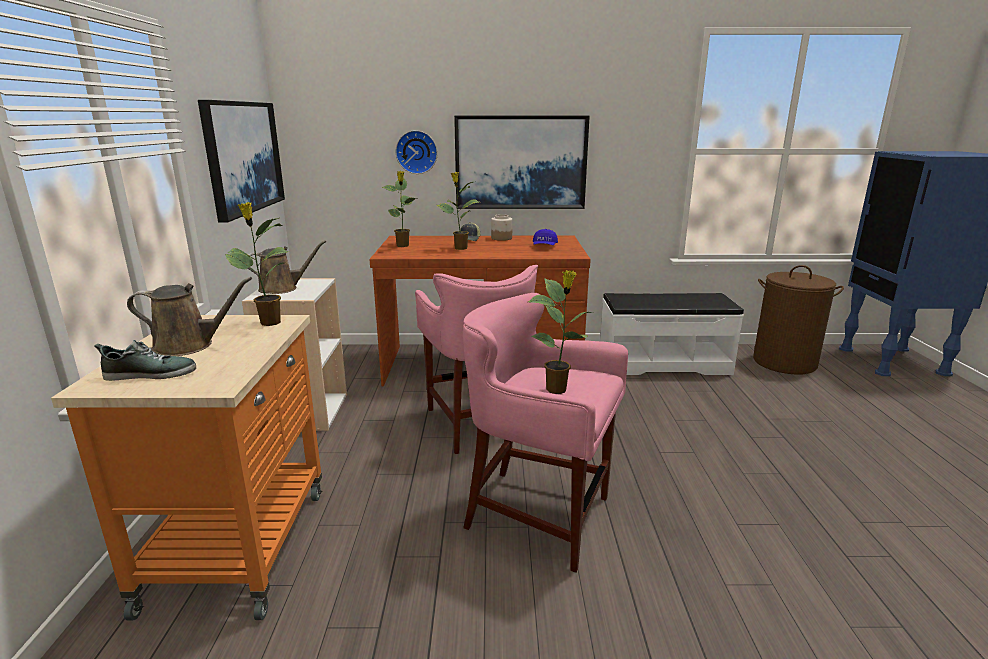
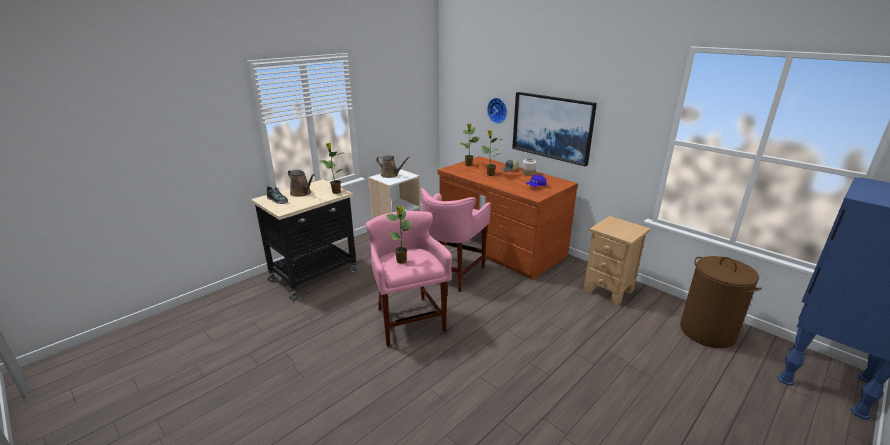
camera: 45 degrees right, 5 degrees up
orange cart [51,315,323,621] -> black cart [251,179,357,300]
picture [198,100,285,222] -> none
white bench [600,293,744,375] -> beige nightstand [583,216,651,306]

